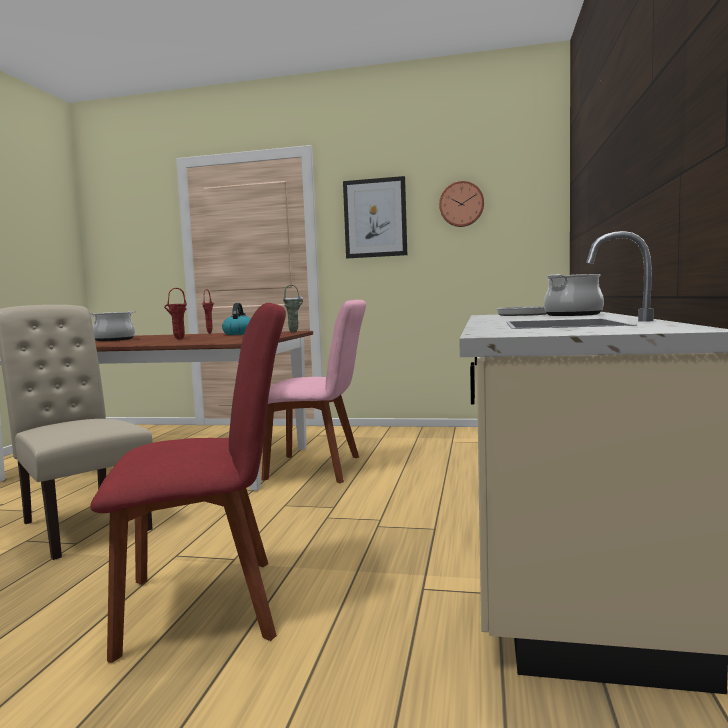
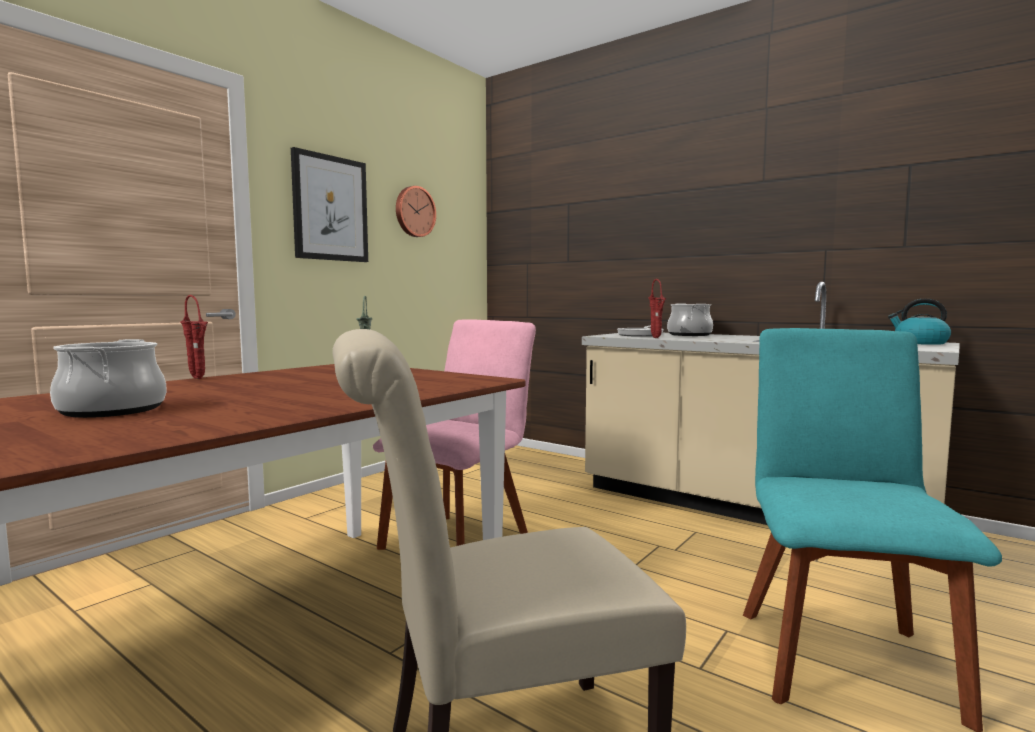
camera: 65 degrees left, 0 degrees up
red chair [90,303,286,663] -> turquoise chair [743,328,1002,732]
red vase [164,288,187,339] -> red vase moved to [649,279,666,338]
kettle [222,303,251,335] -> kettle moved to [888,299,951,345]

